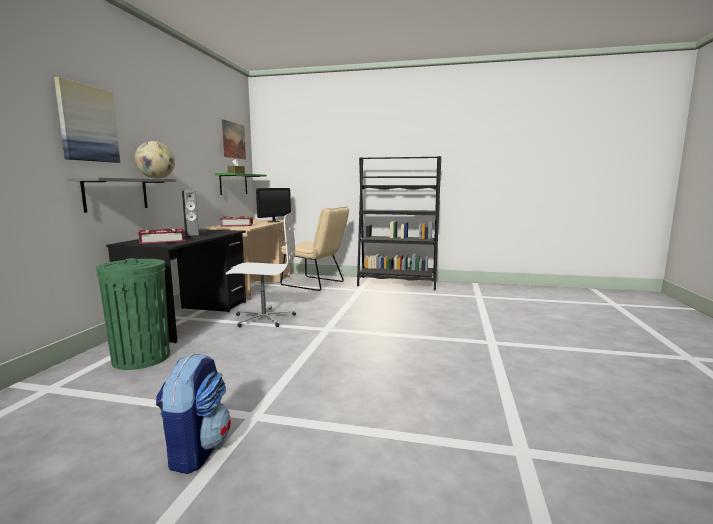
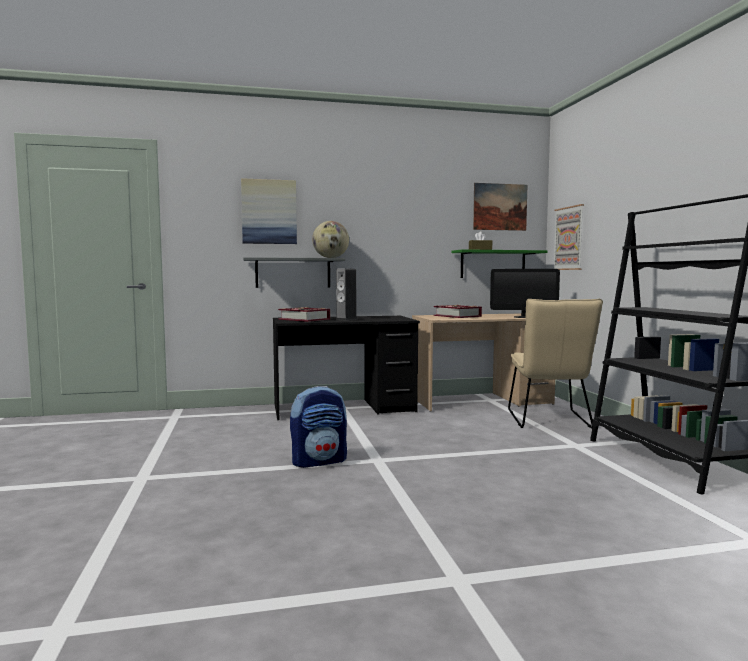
camera: 65 degrees right, 5 degrees down
green trash can [96,258,170,370] -> none
backpack [155,353,231,474] -> backpack moved to [290,386,347,468]
white office chair [225,212,296,327] -> none
none -> picture [554,204,584,270]

